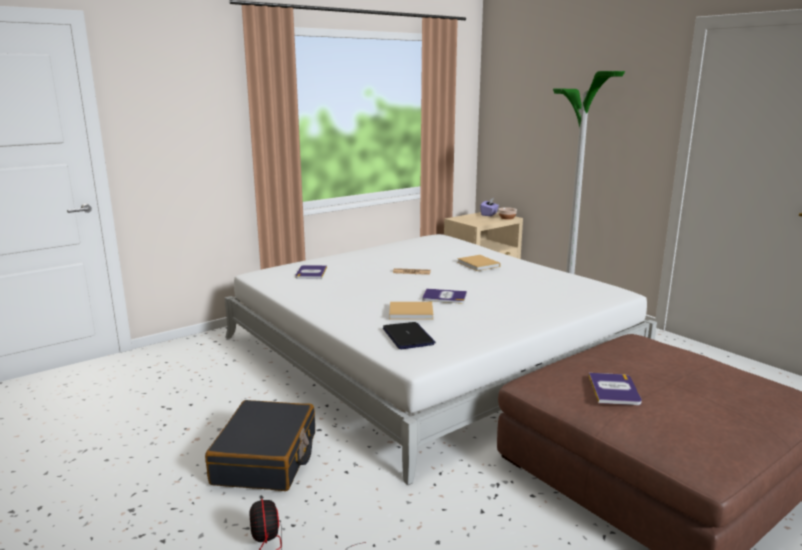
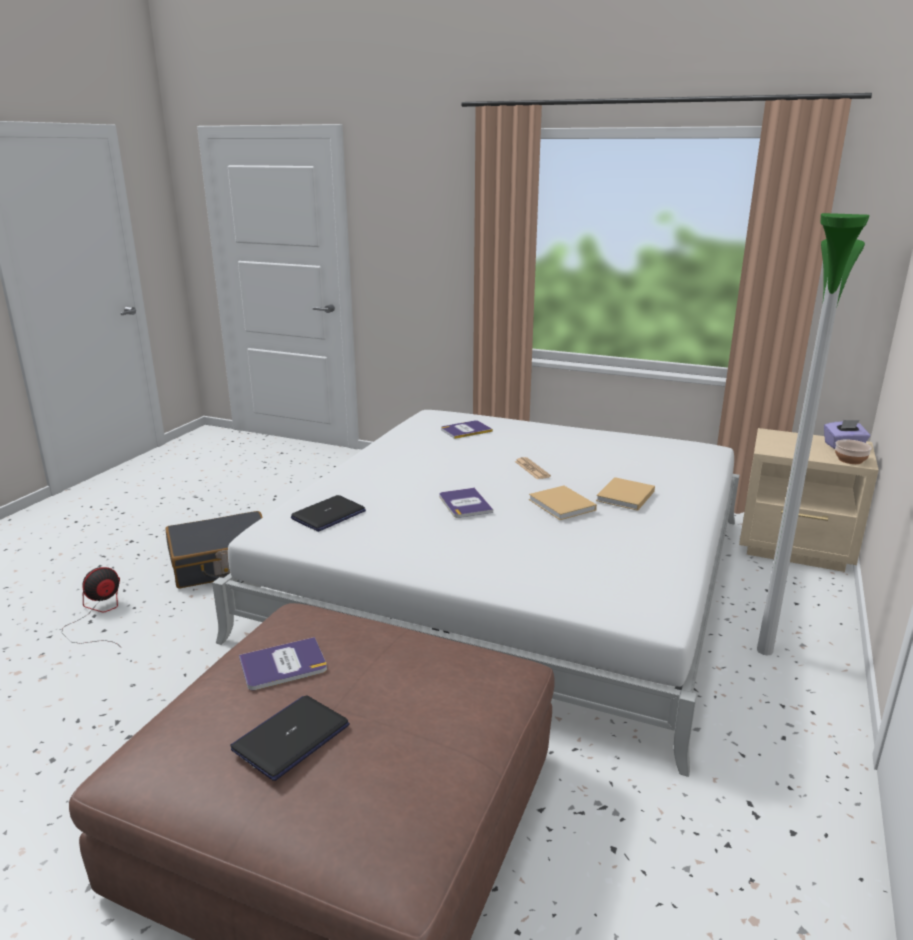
camera: 60 degrees right, 5 degrees up
beige book [389,302,433,320] -> beige book moved to [529,486,597,520]
none -> laptop [230,695,350,781]

